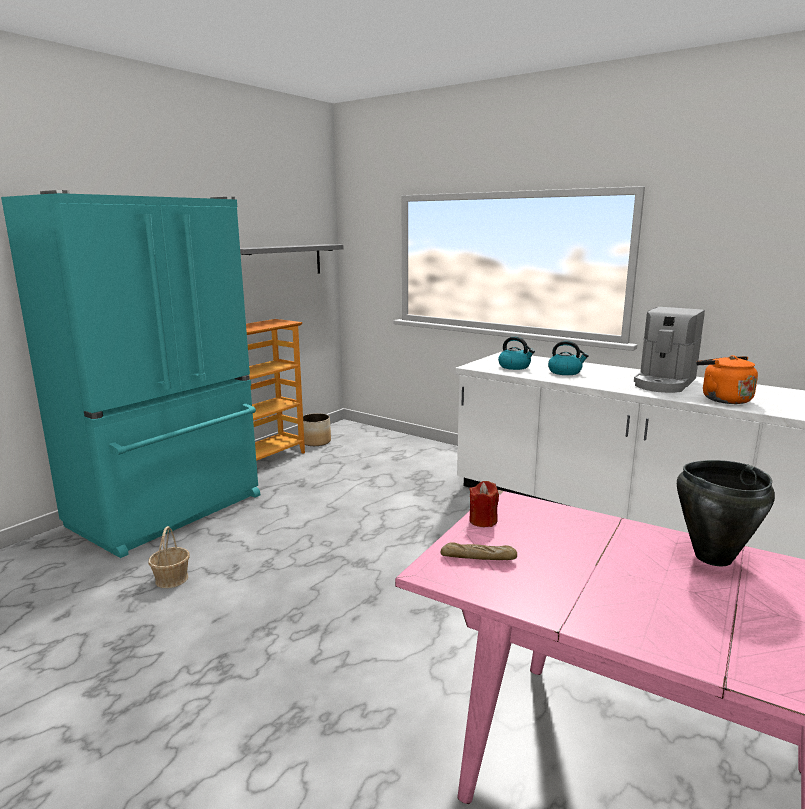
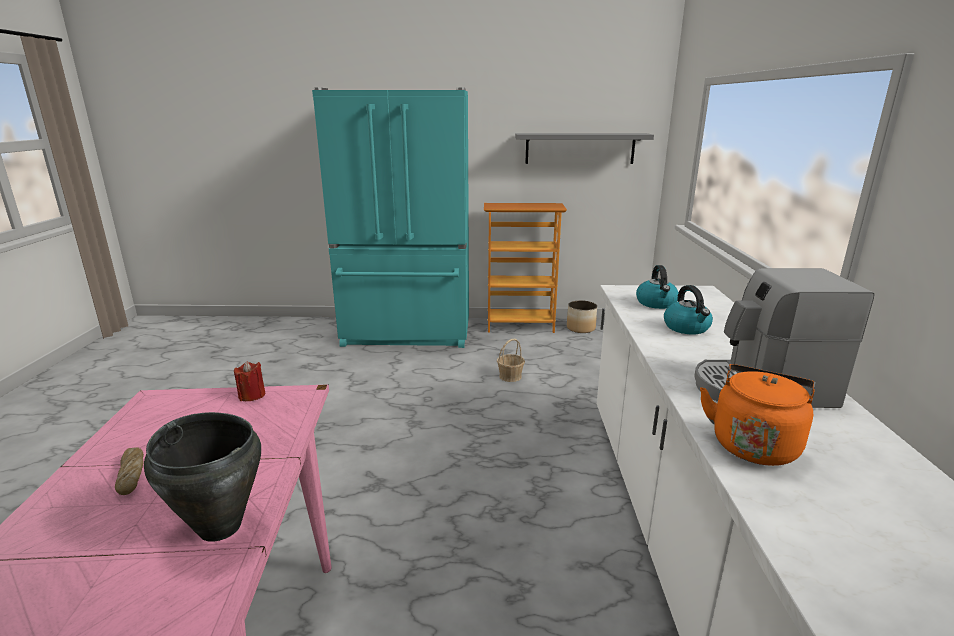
camera: 55 degrees right, 5 degrees up
basket [148,526,190,588] -> basket moved to [497,339,525,382]
bread [441,542,517,560] -> bread moved to [115,448,144,495]

